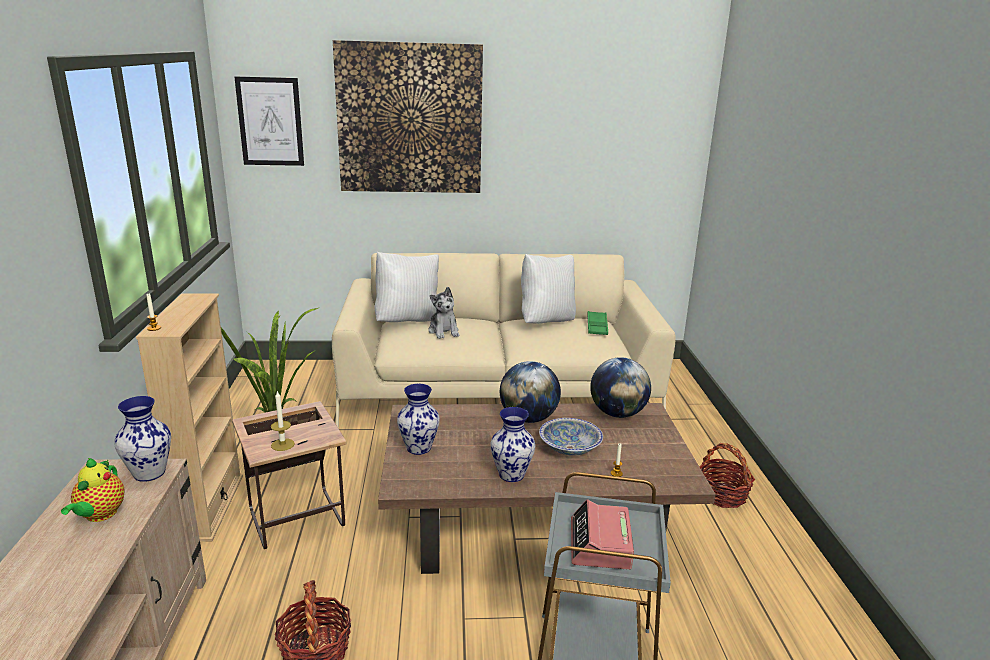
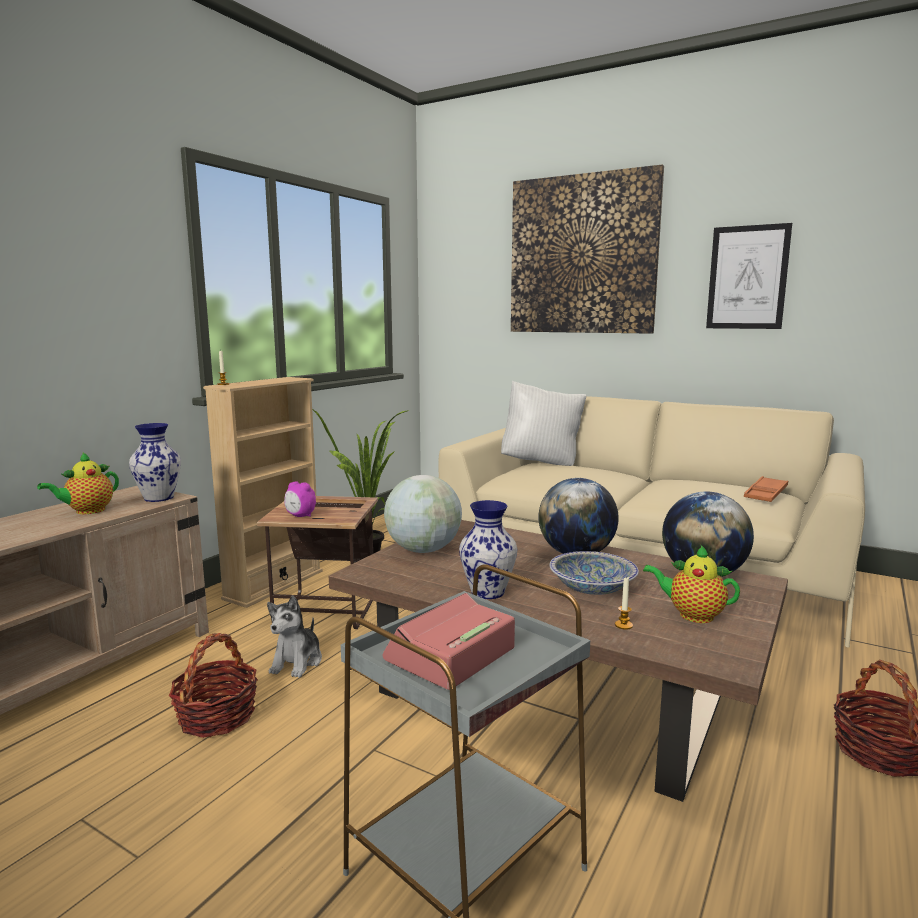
camera: 35 degrees right, 10 degrees down
picture [234,77,304,166] -> picture moved to [706,223,792,329]
candle [271,391,295,451] -> alarm clock [284,481,316,517]
vase [397,384,440,455] -> globe [384,475,462,553]
plush toy [428,287,459,339] -> plush toy moved to [267,595,322,678]
white pillow [521,254,576,324] -> none
green tray [588,311,608,335] -> orange tray [744,476,788,502]
none -> teapot [643,544,740,623]

